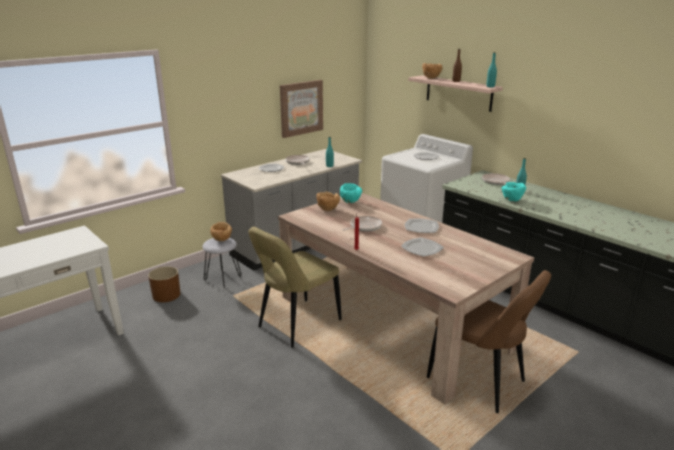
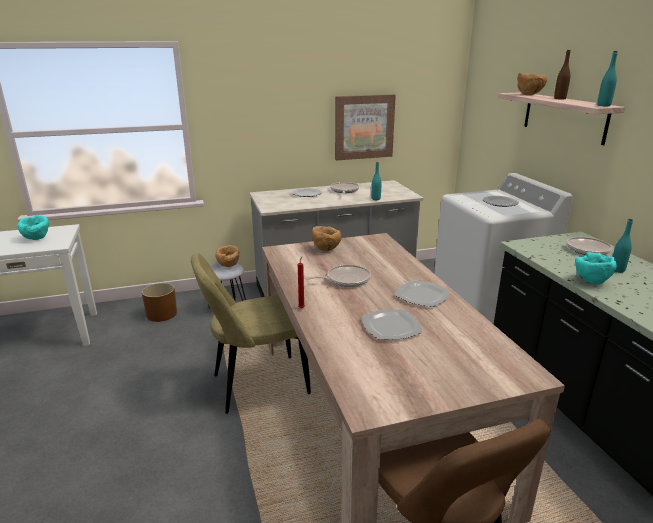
camera: 25 degrees right, 0 degrees up
turquoise bowl [340,183,362,203] -> turquoise bowl moved to [17,215,49,240]

